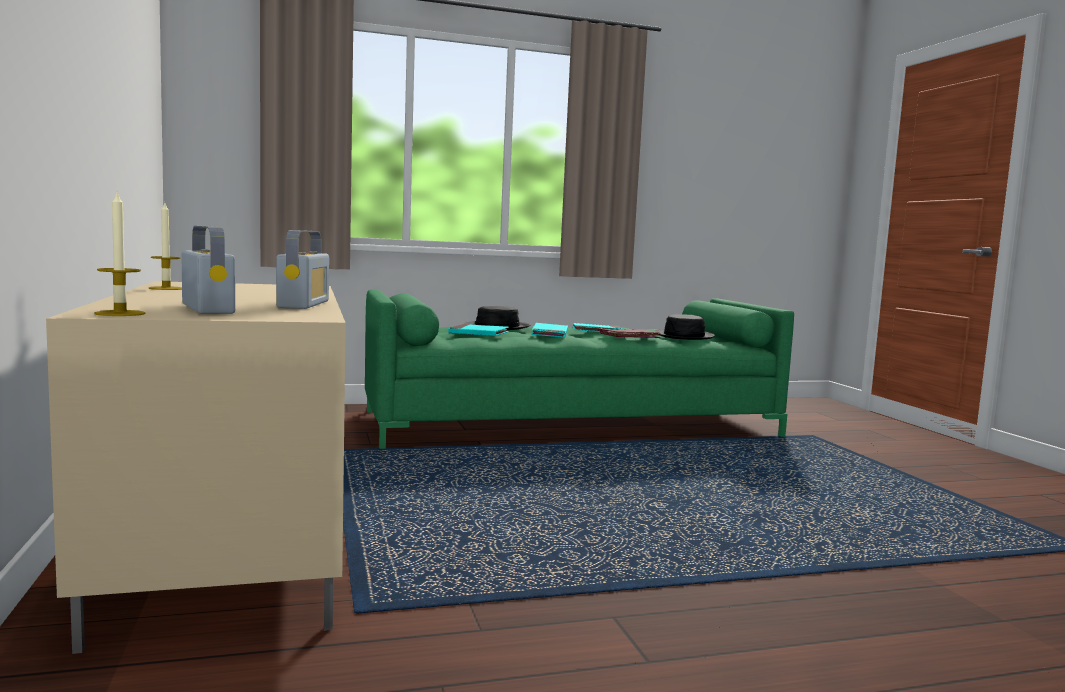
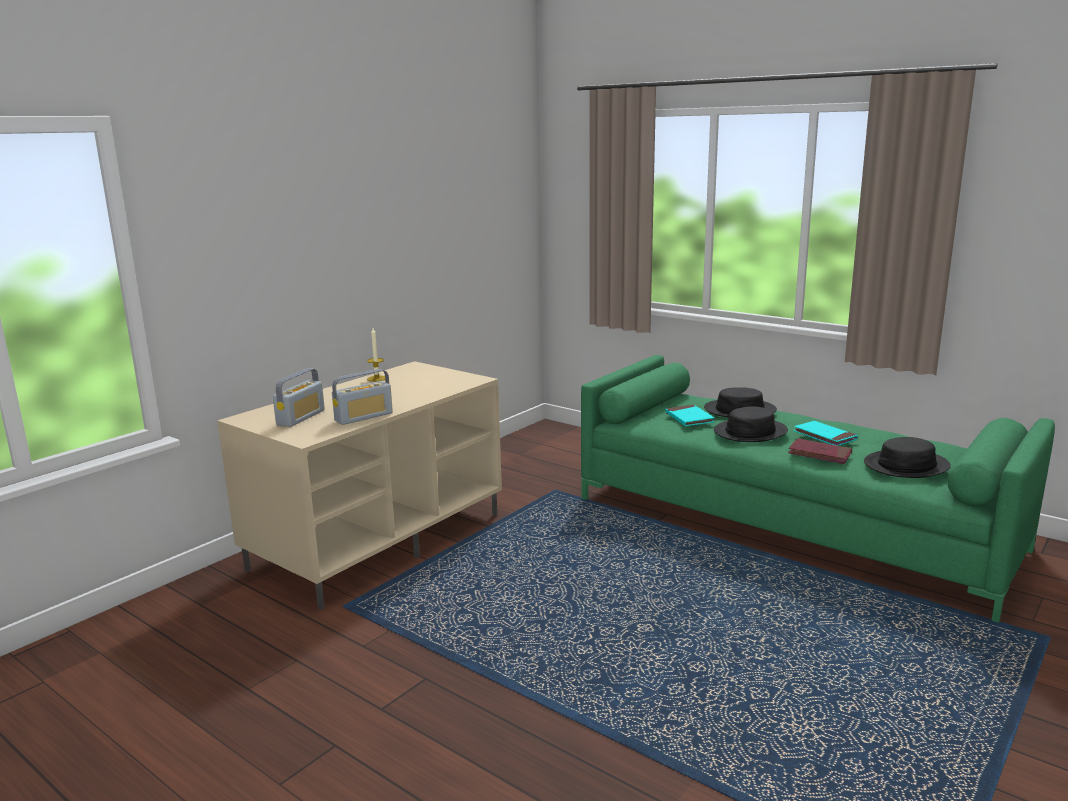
camera: 55 degrees right, 10 degrees up
candle [94,193,146,316] -> none
turquoise book [531,323,568,338] -> black hat [714,407,788,442]

